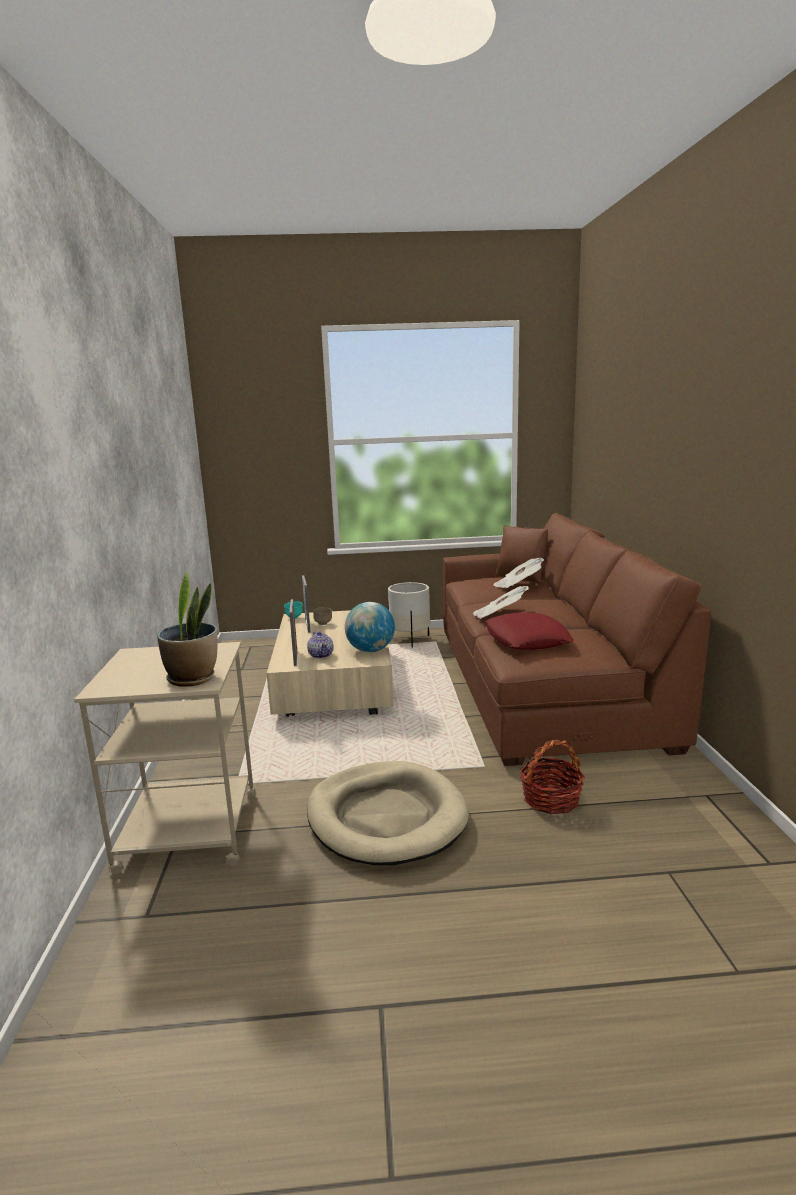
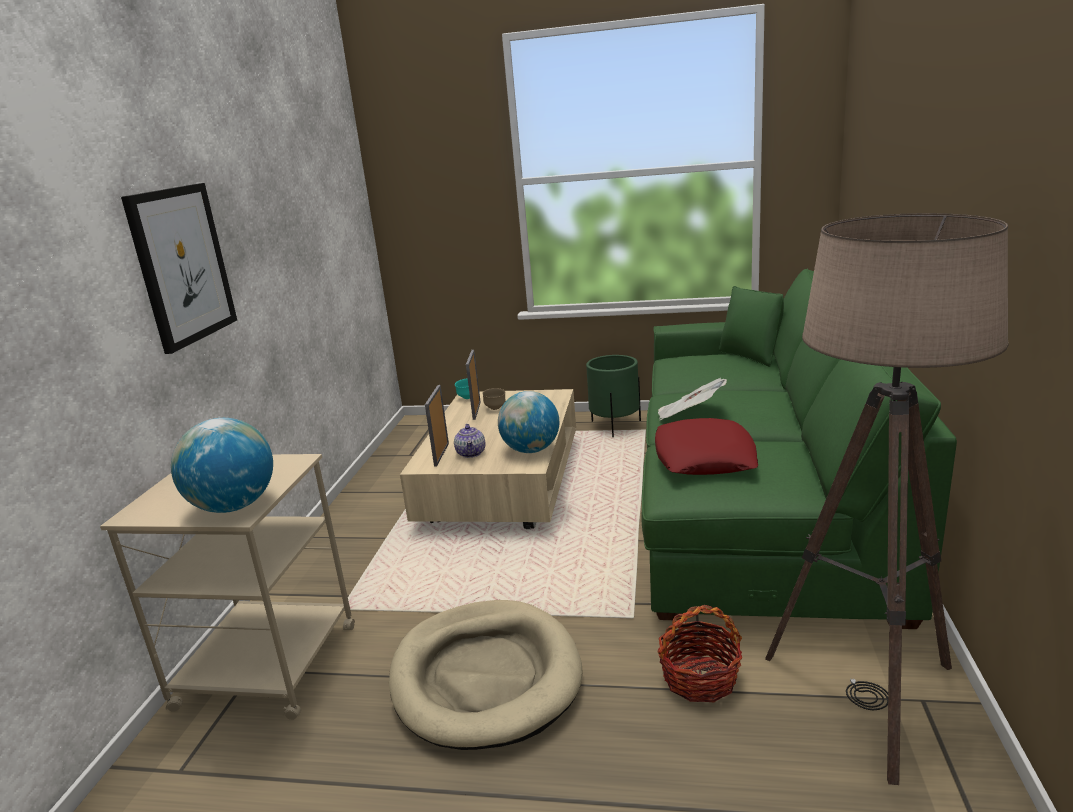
camera: 15 degrees right, 5 degrees up
potted plant [157,571,218,687] -> globe [171,418,273,513]
white planter [388,582,430,648] -> green planter [586,355,641,437]
brown sofa [443,513,711,766] -> green sofa [641,268,957,629]
newspaper [494,558,544,589] -> none
none -> picture [121,183,237,354]
none -> floor lamp [765,213,1008,785]

